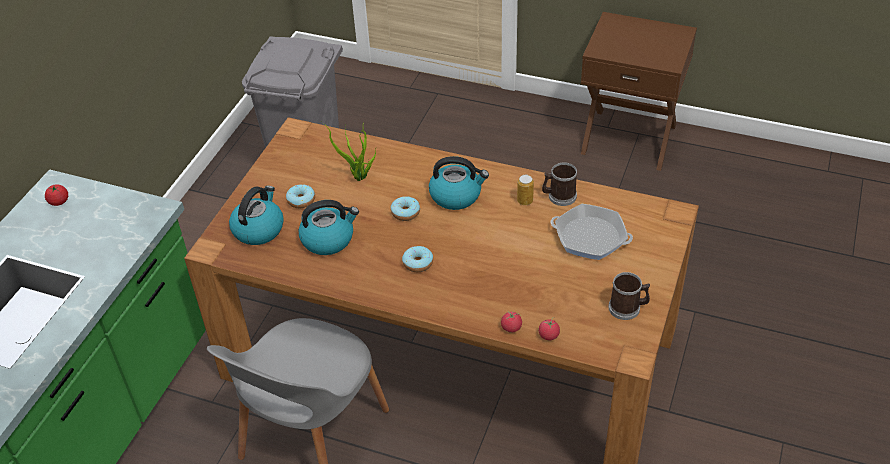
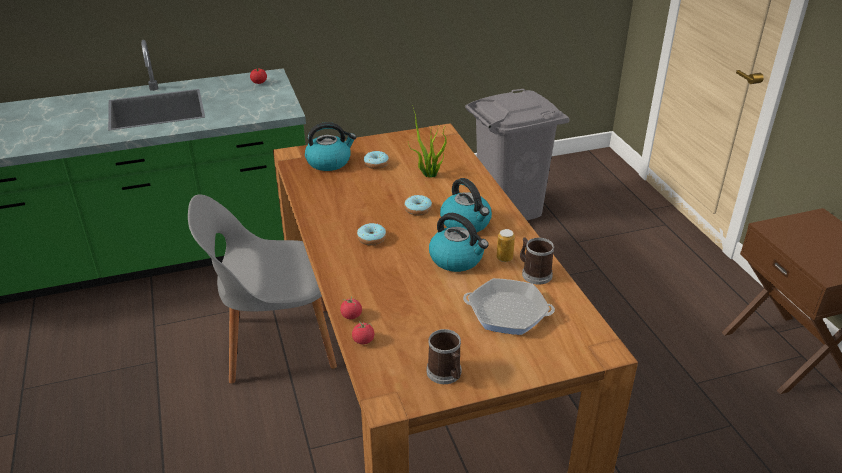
camera: 50 degrees right, 10 degrees down
kettle [299,200,359,255] -> kettle moved to [429,213,489,272]
frying pan [551,204,633,260] -> frying pan turned 60 degrees counterclockwise [463,278,555,335]

